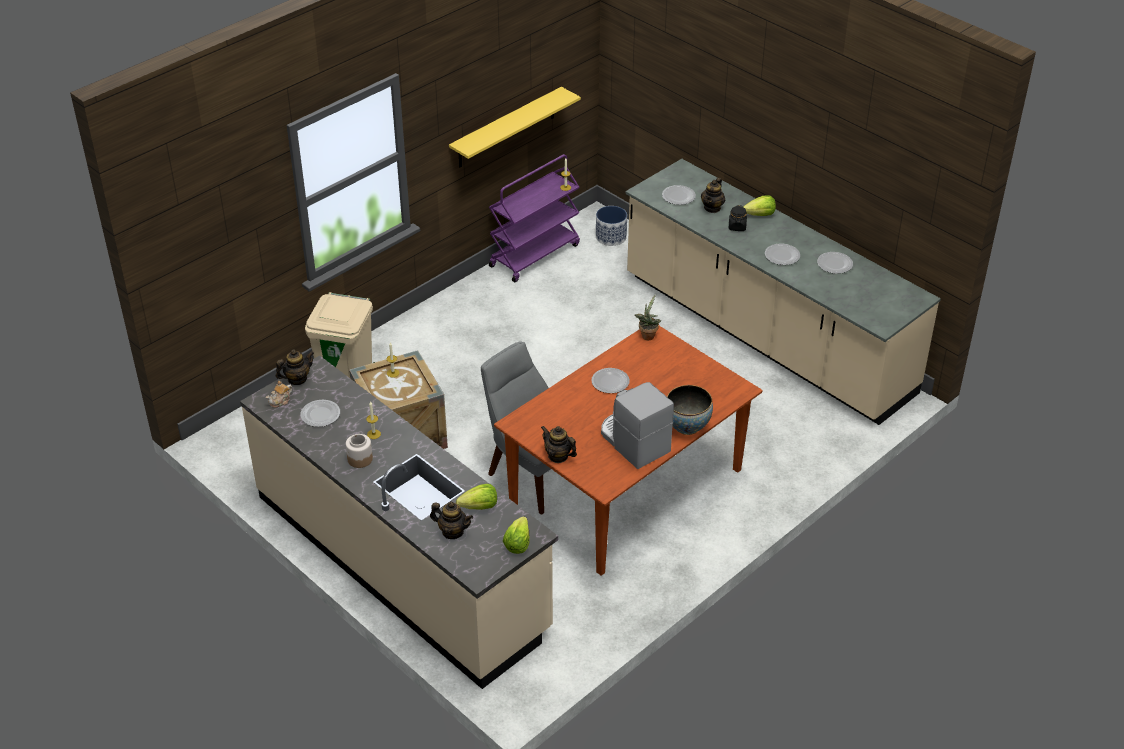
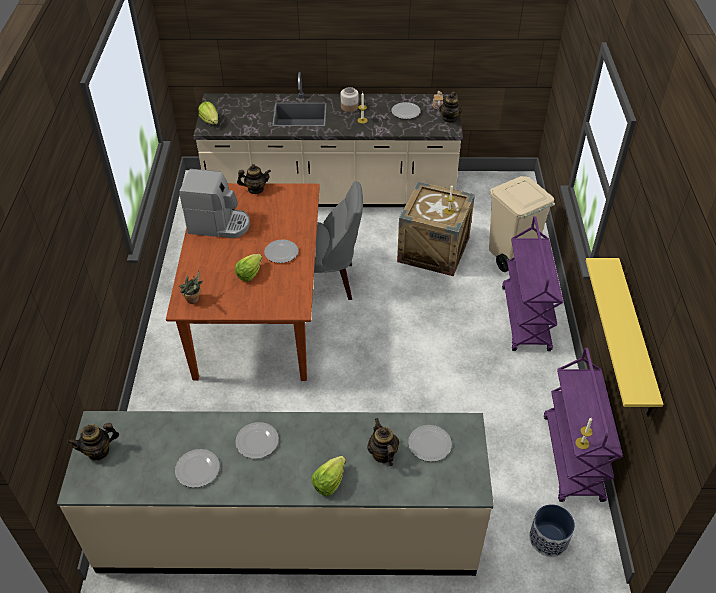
camera: 135 degrees right, 5 degrees up
teapot [430,502,473,539] -> teapot moved to [67,423,119,460]
lettuce [456,484,497,510] -> lettuce moved to [235,254,262,282]
potted plant [635,294,661,340] -> potted plant moved to [179,271,203,304]
bowl [667,385,713,435] -> none
black jar [728,205,747,231] -> none
none -> purple cart [502,217,563,351]

